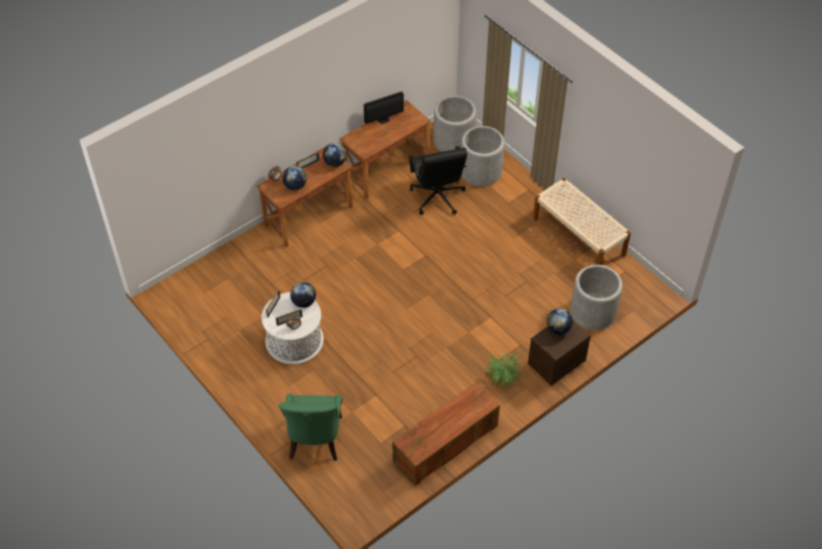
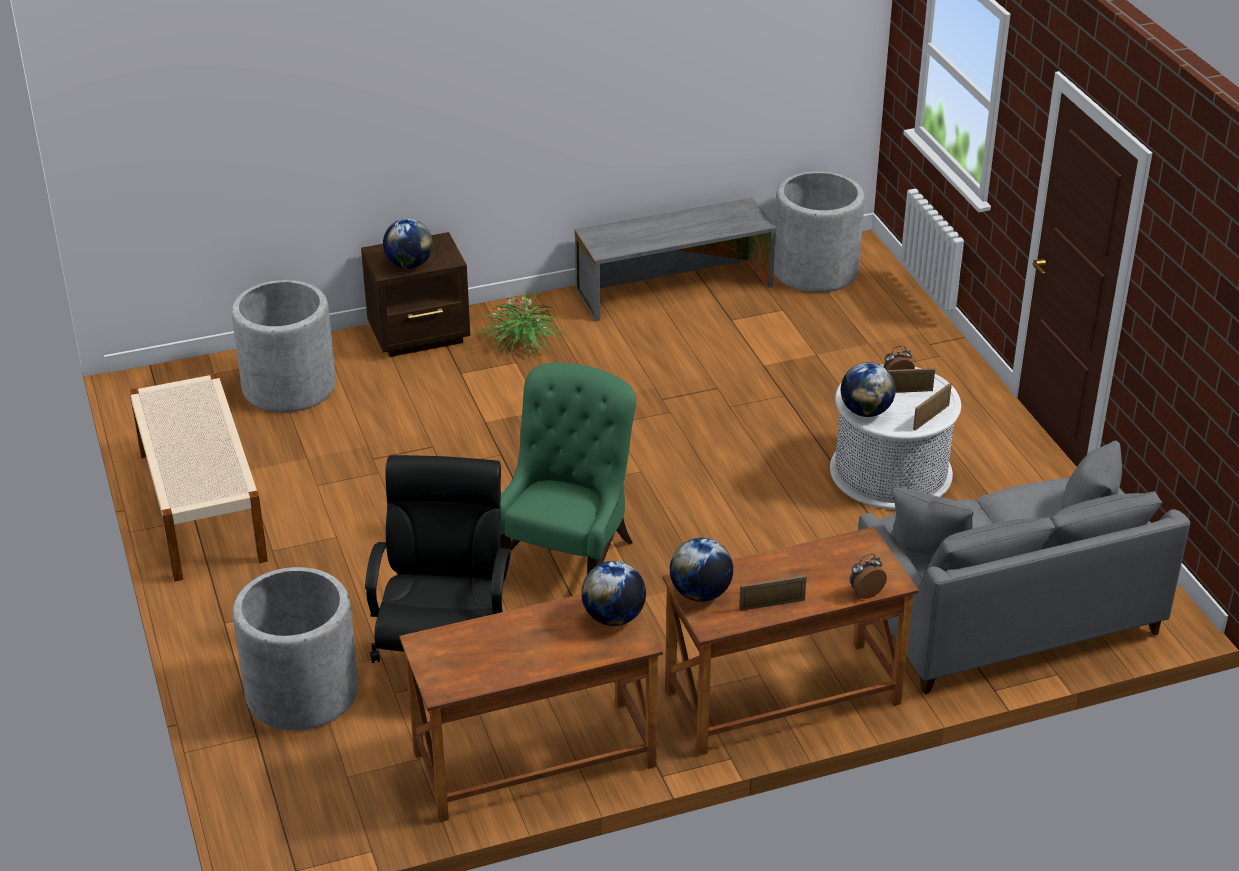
camera: 160 degrees left, 15 degrees down
green chair [279,393,343,461] -> green chair moved to [500,363,636,581]
globe [282,166,307,190] -> globe moved to [581,561,646,626]
monitor [364,92,404,124] -> none
brown bench [392,382,500,486] -> grey bench [575,198,776,321]
grey planter [433,96,476,152] -> grey planter moved to [774,171,865,293]
none -> grey sofa [858,440,1190,694]

